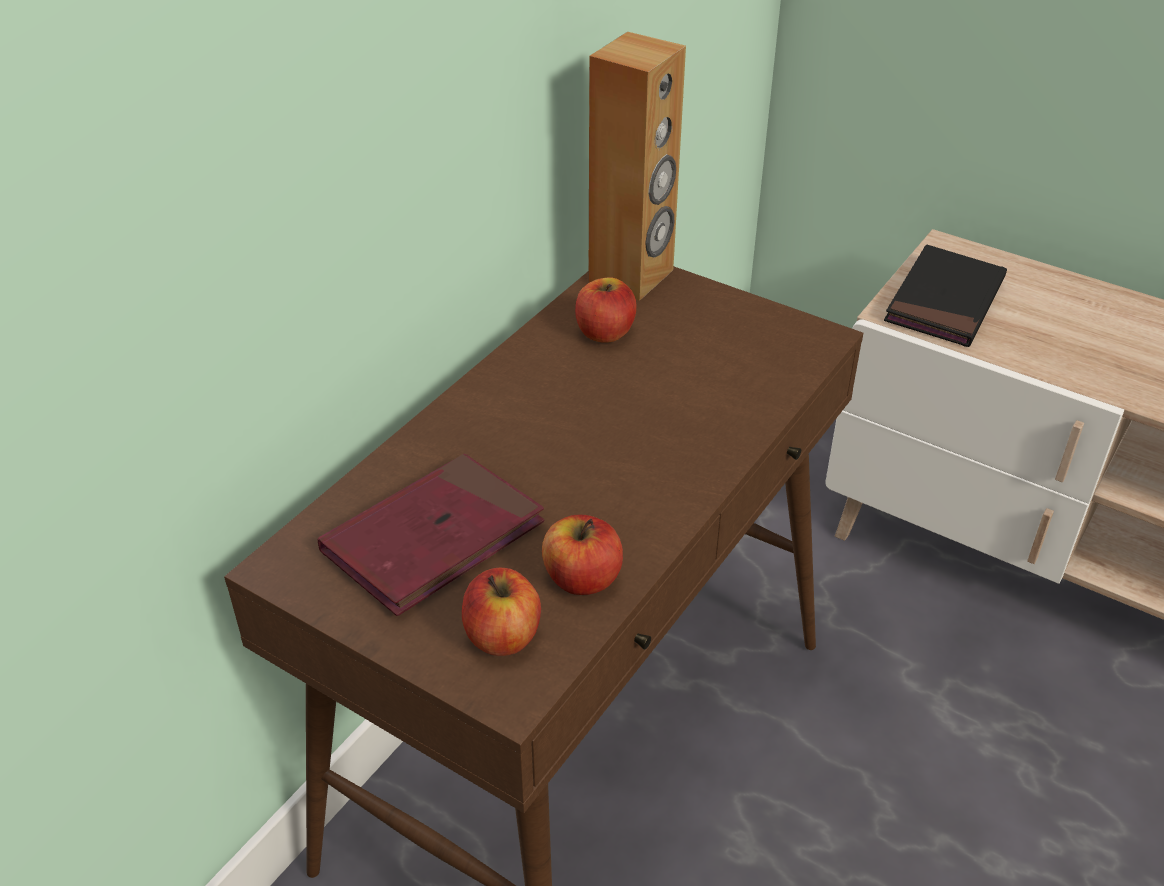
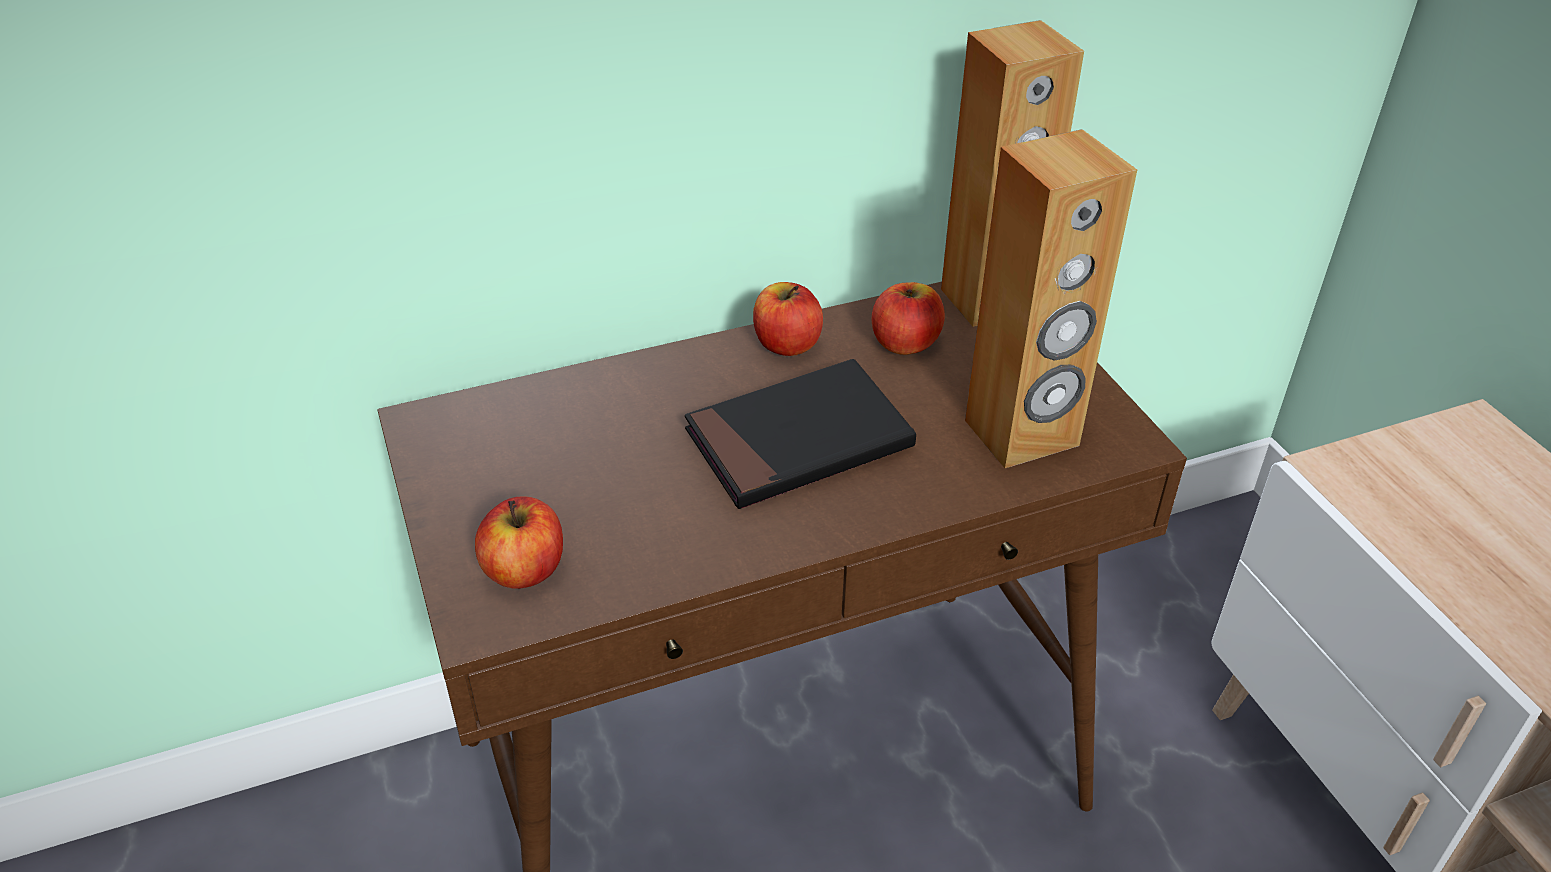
camera: 35 degrees right, 0 degrees up
red book [318,454,544,616] -> none
apple [542,514,623,595] -> apple moved to [753,282,823,356]
black book [884,245,1007,347] -> black book moved to [685,359,916,509]
none -> brown speaker [965,129,1137,468]

